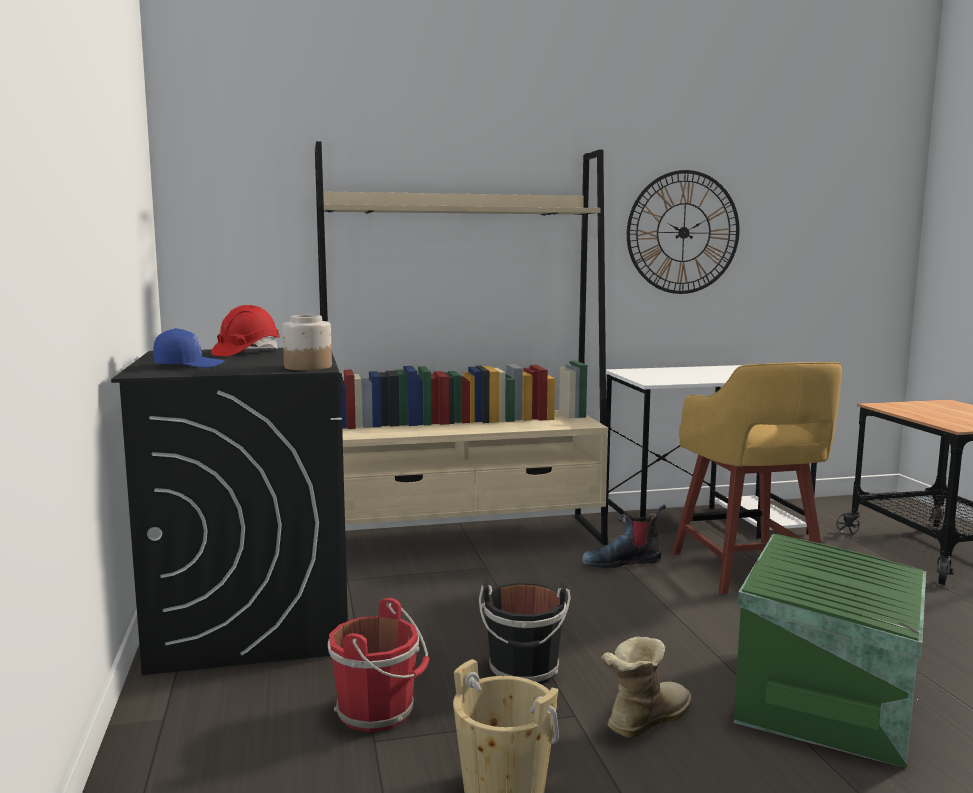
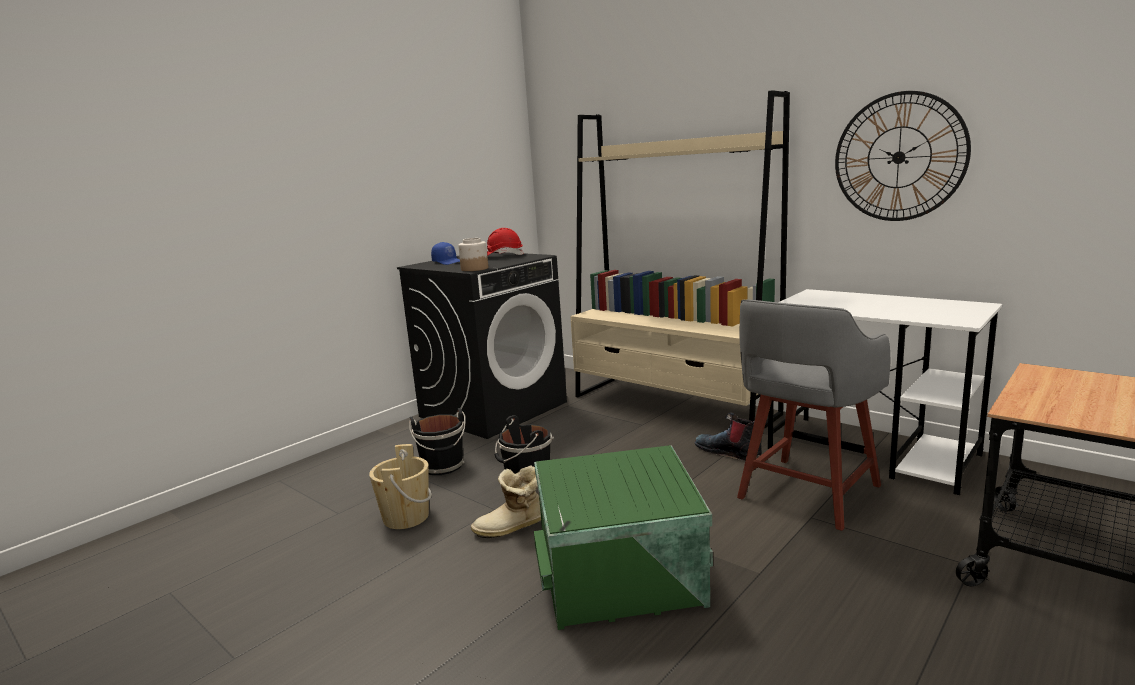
camera: 55 degrees right, 5 degrees up
red bucket [328,598,429,732] -> black bucket [409,408,466,475]
boot [601,637,691,738] -> boot turned 150 degrees clockwise [471,465,541,538]
yellow stool [672,362,842,595] -> grey stool [737,299,890,531]

